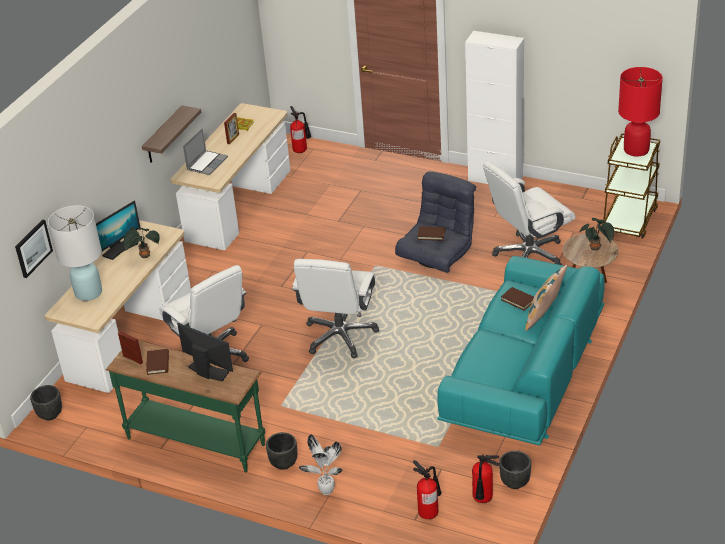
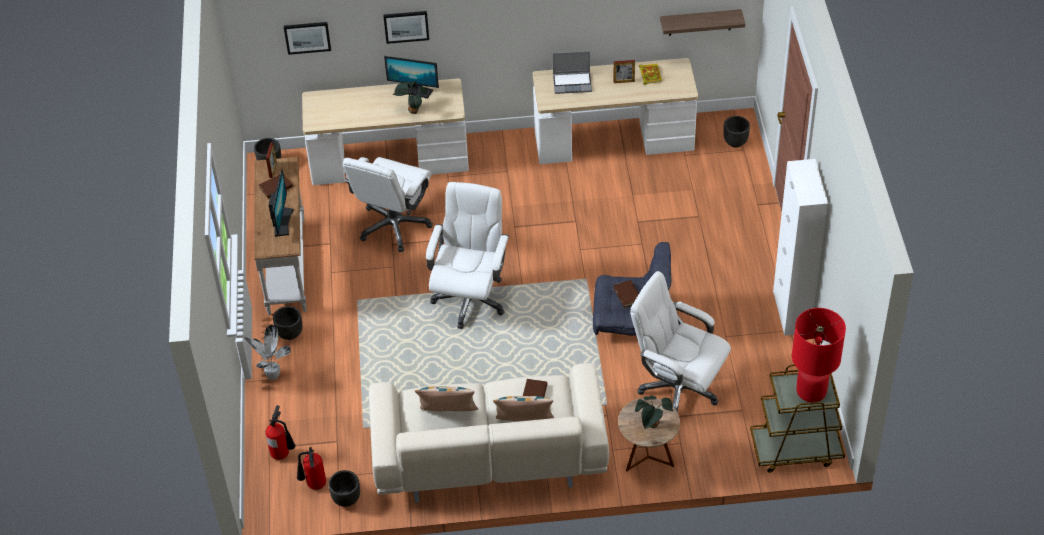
camera: 60 degrees right, 10 degrees up
white table lamp [48,205,102,301] -> none
green console table [105,341,265,472] -> white console table [254,157,306,315]
shelf [142,105,201,163] -> shelf moved to [660,9,745,36]
fire extinguisher [290,106,311,153] -> black planter [724,116,750,147]
white office chair [292,259,379,358] -> white office chair turned 120 degrees clockwise [426,182,509,329]
turquoise sofa [438,256,605,446] -> beige sofa [369,363,609,503]
none -> picture [383,11,429,44]
none -> pillow [415,386,478,411]

